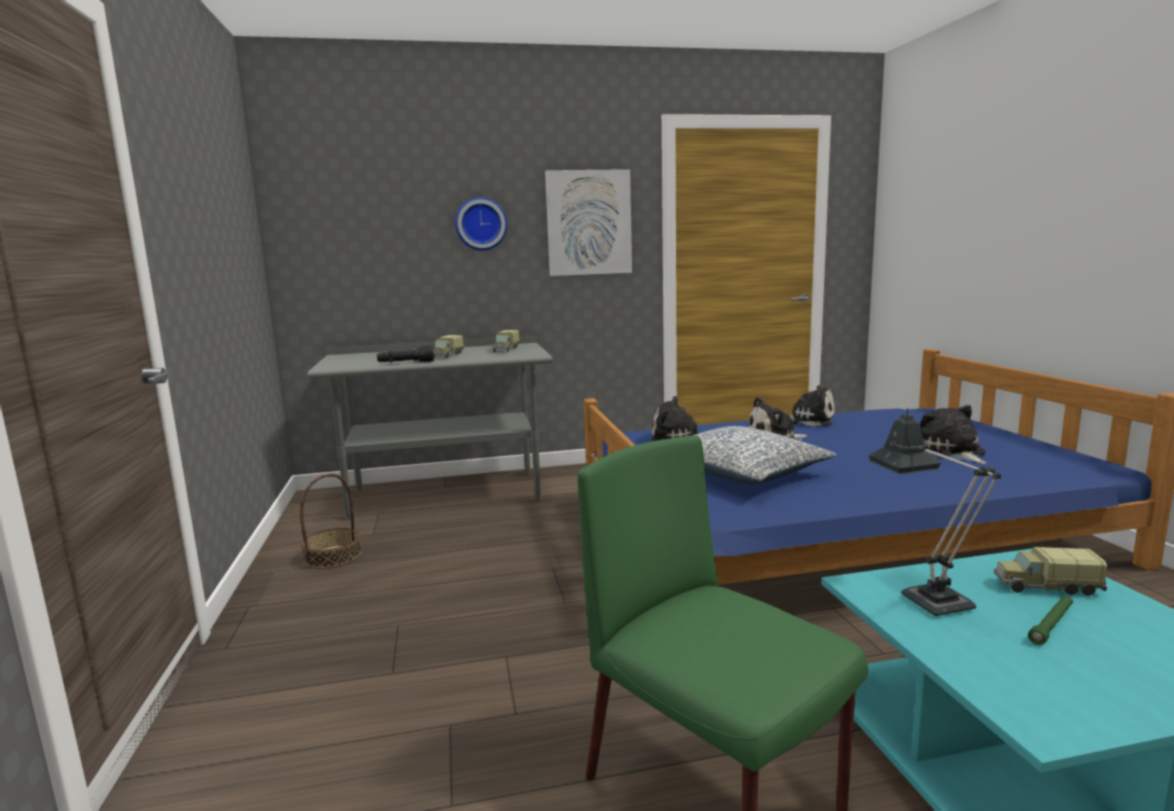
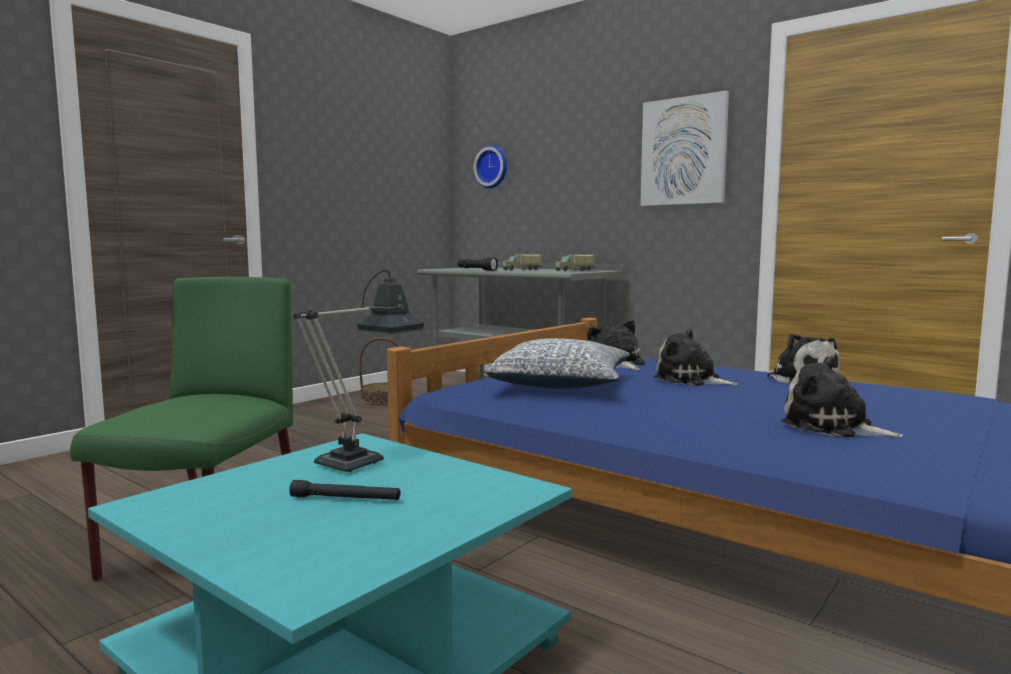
camera: 50 degrees right, 5 degrees down
wall clock [455,197,507,251] -> wall clock moved to [474,145,507,188]
plush toy [920,405,987,464] -> plush toy turned 90 degrees counterclockwise [781,356,903,437]
toy truck [994,547,1107,596] -> none
green flashlight [1028,595,1073,645] -> black flashlight [289,480,401,500]

